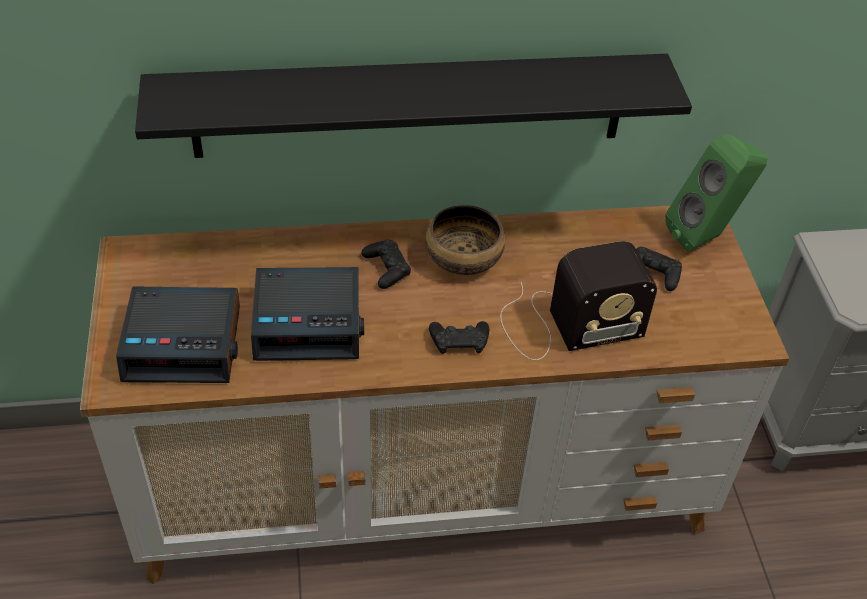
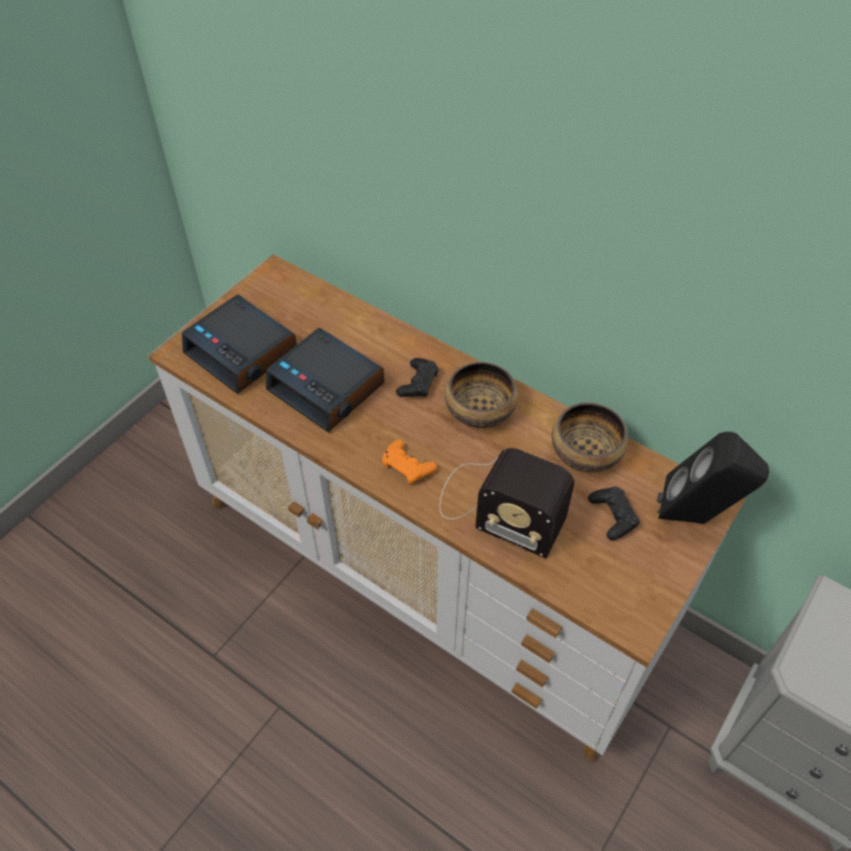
camera: 45 degrees right, 5 degrees up
black shelf [135,54,692,158] -> none
black game controller [429,321,489,354] -> orange game controller [382,440,437,484]
green speaker [665,134,767,252] -> black speaker [657,432,769,524]
none -> bowl [552,403,628,472]

